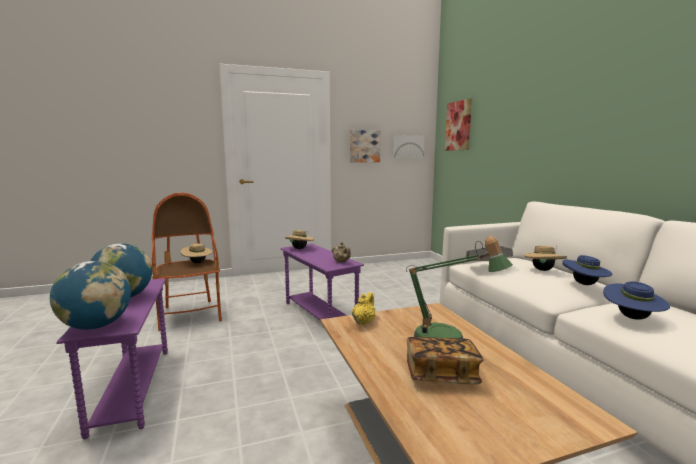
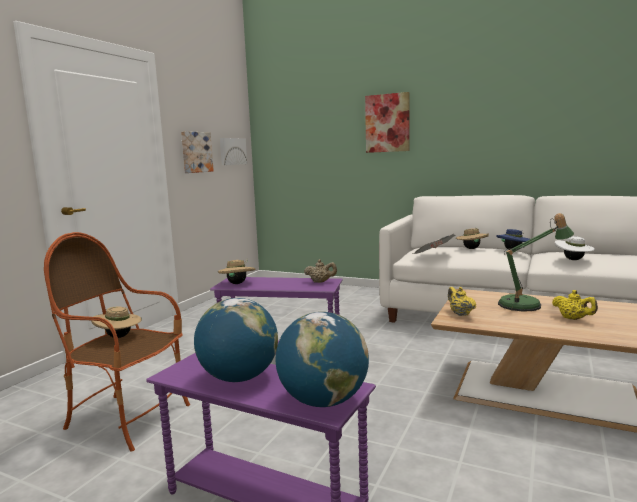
camera: 45 degrees left, 0 degrees up
book [407,337,484,384] -> yellow teapot [552,290,598,320]
picture [445,99,472,151] -> picture moved to [365,92,410,153]
blue hat [603,281,670,320] -> white hat [555,236,595,260]

